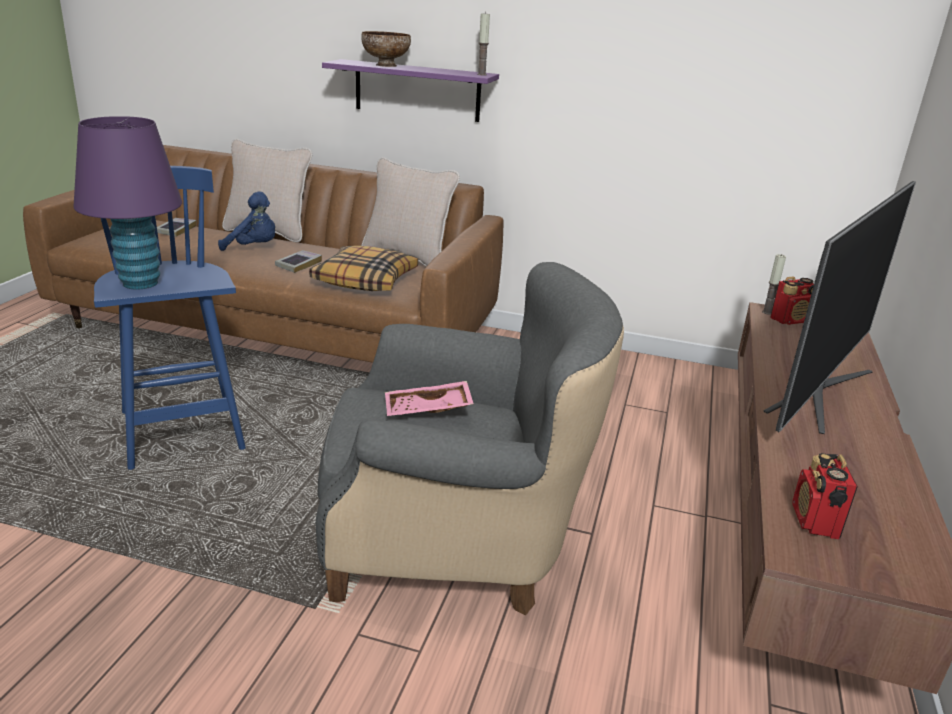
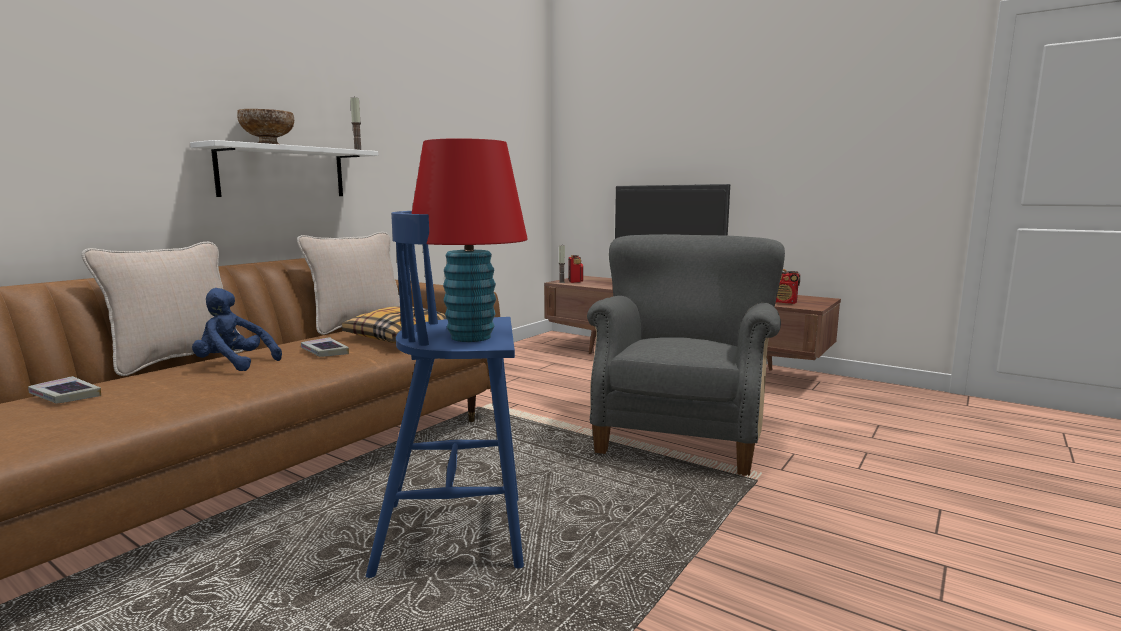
camera: 70 degrees left, 15 degrees down
purple table lamp [74,116,182,289] -> red table lamp [412,138,528,342]
blue plush toy [218,191,275,251] -> blue plush toy turned 105 degrees counterclockwise [192,288,282,371]
purple shelf [322,59,499,122] -> white shelf [190,140,378,197]
pink tray [385,381,474,416] -> none

